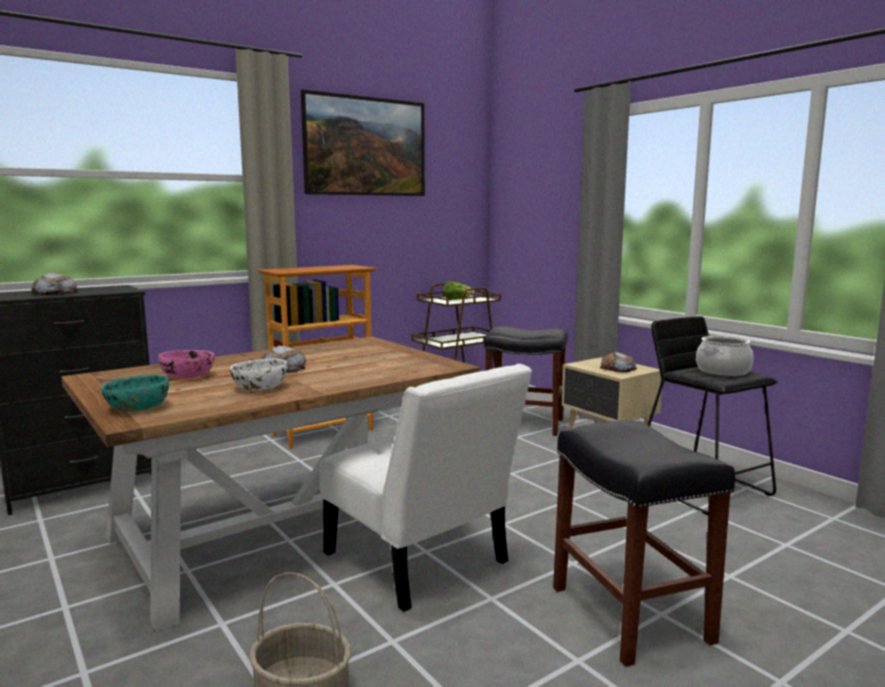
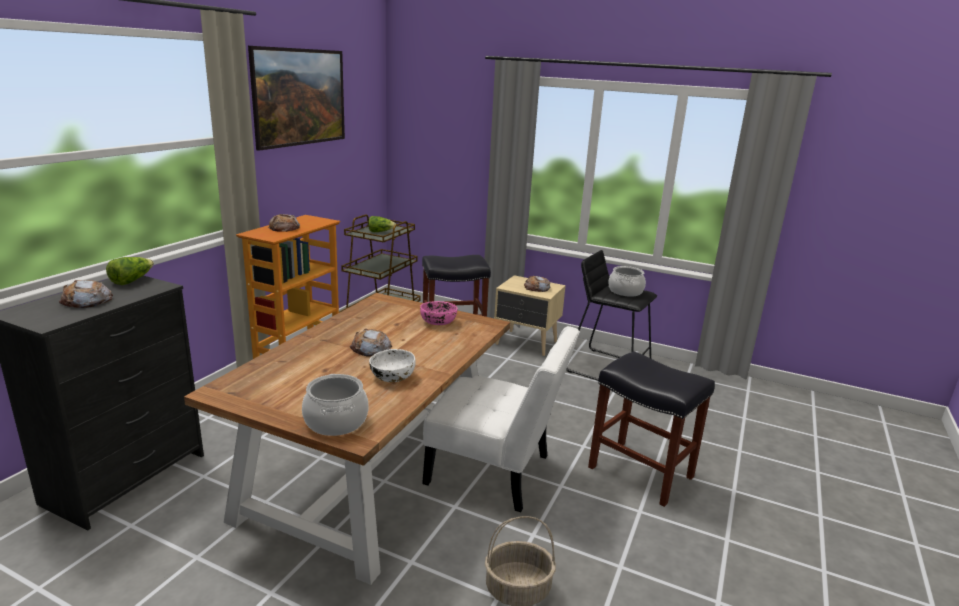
camera: 30 degrees left, 10 degrees up
turquoise bowl [101,374,169,412] -> cooking pot [302,374,369,436]
pink bowl [159,350,214,378] -> pink bowl moved to [420,301,457,325]
none -> lettuce [106,257,154,285]
none -> bread [268,214,300,232]

